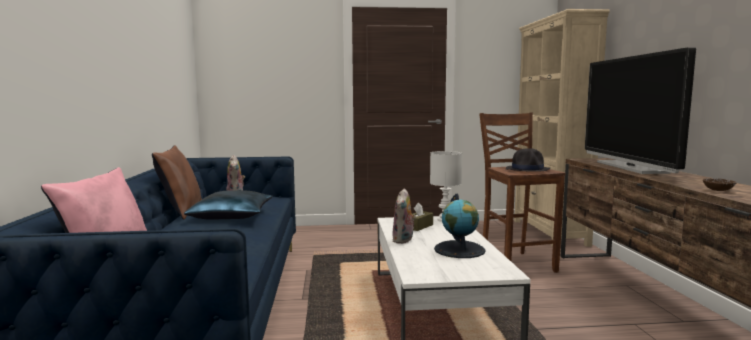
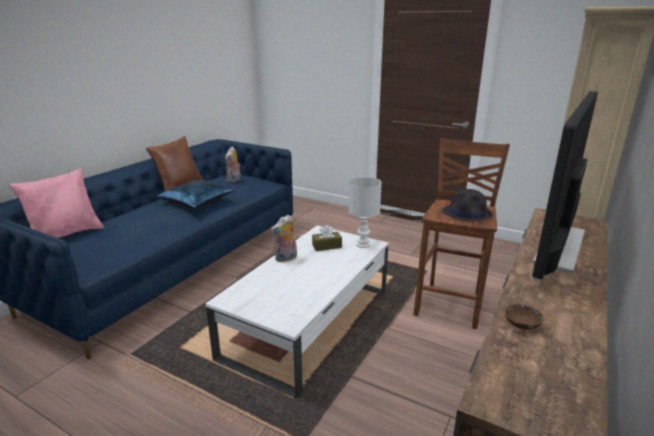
camera: 35 degrees right, 15 degrees up
globe [434,193,485,258] -> none

